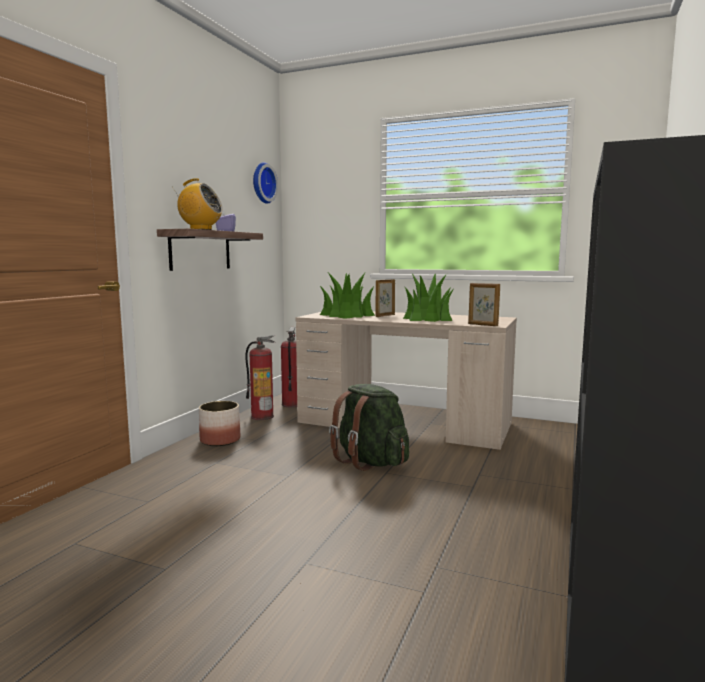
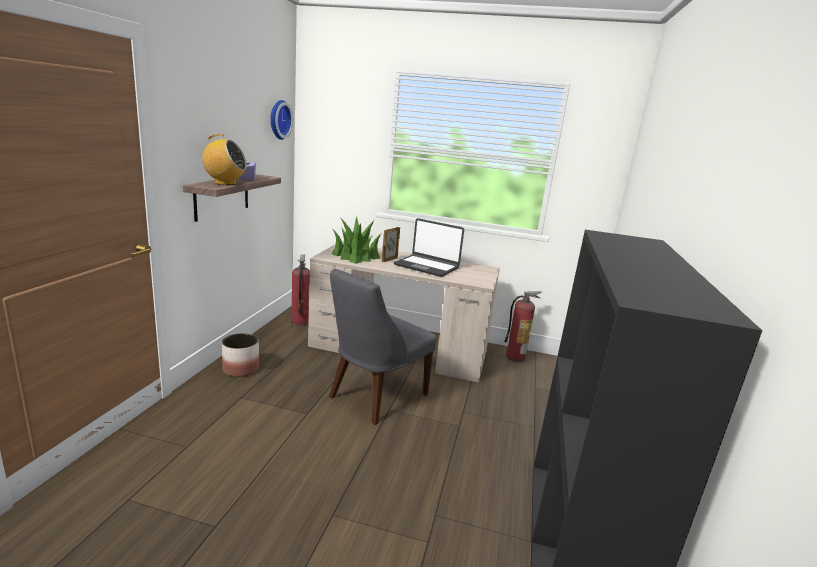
camera: 10 degrees left, 10 degrees up
fire extinguisher [245,335,276,420] -> fire extinguisher moved to [504,291,542,362]
green backpack [329,384,409,471] -> grey chair [329,269,436,425]
potted plant [403,273,454,322] -> laptop [394,218,464,277]
picture frame [468,283,500,326] -> none

